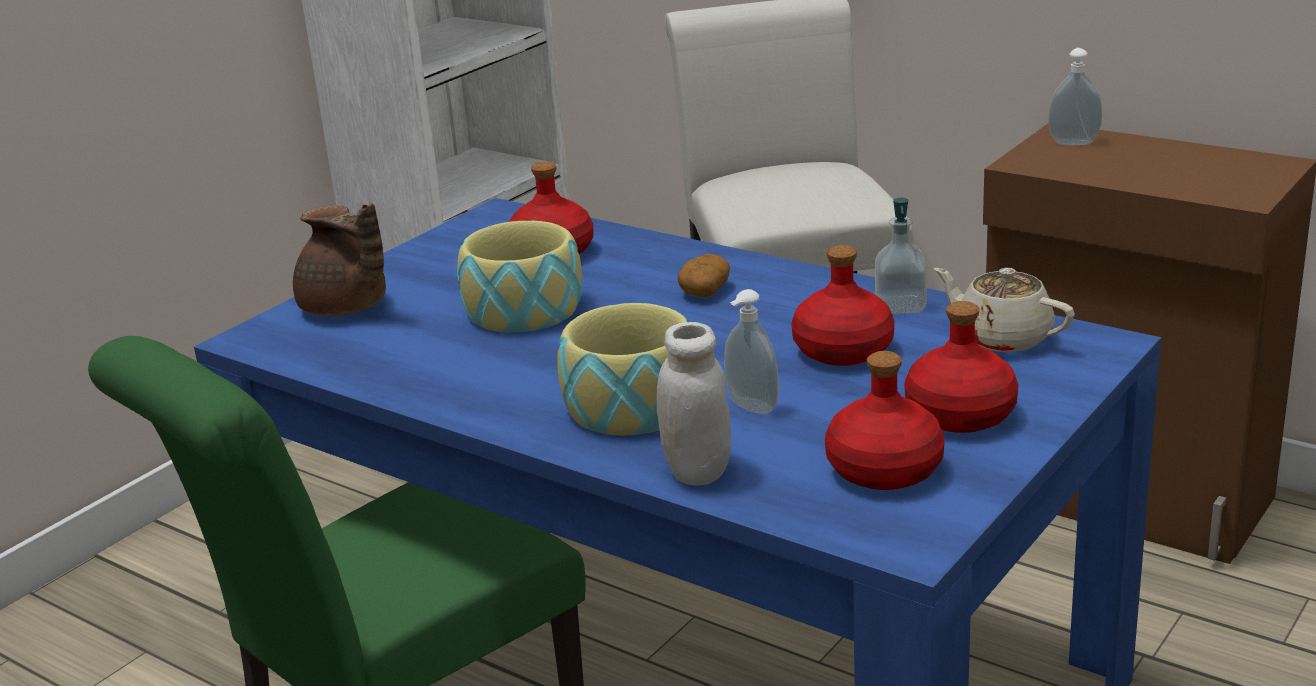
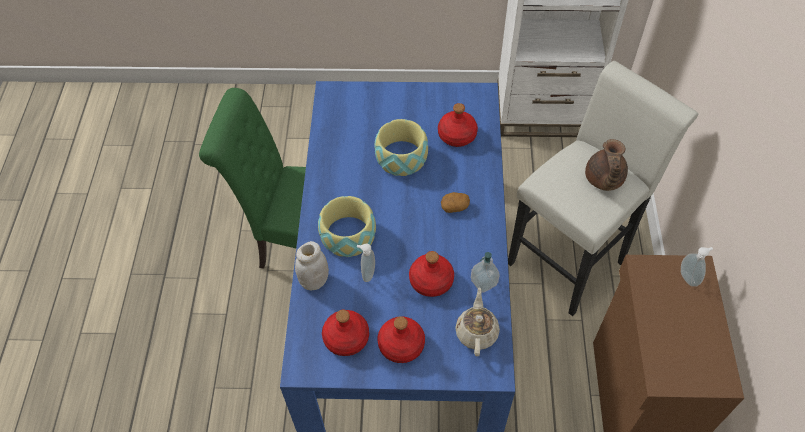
camera: 55 degrees right, 30 degrees up
brown teapot [293,203,386,316] -> brown teapot moved to [585,139,628,191]

